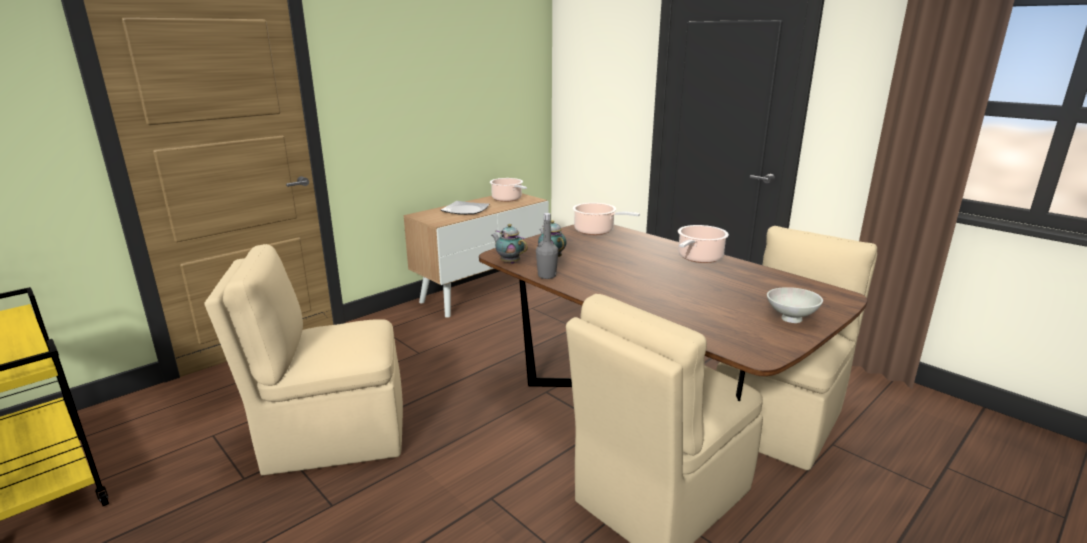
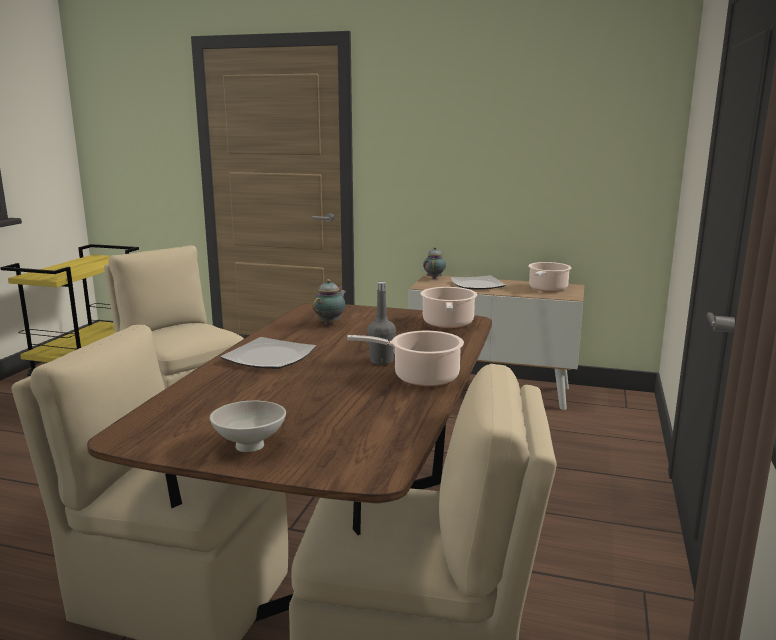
camera: 60 degrees right, 5 degrees down
teapot [492,224,528,264] -> teapot moved to [423,247,446,279]
grey bottle [536,213,558,279] -> grey bottle moved to [367,282,396,365]
none -> plate [221,337,316,369]

